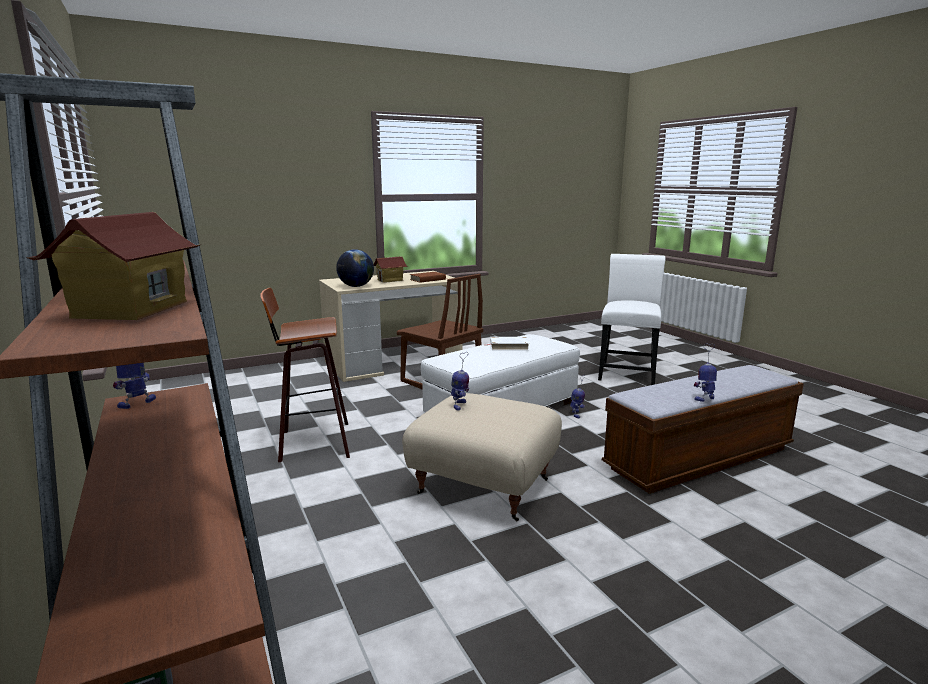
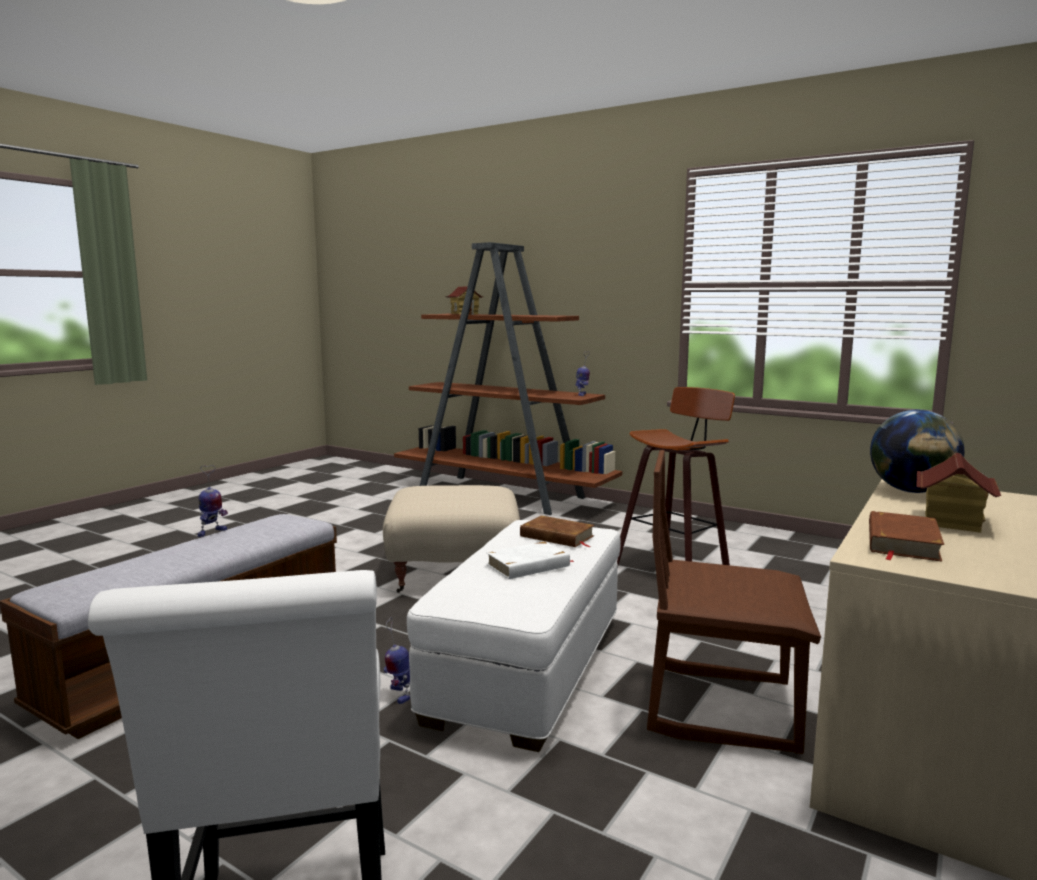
camera: 150 degrees right, 5 degrees down
toy robot [451,352,469,410] -> none
none -> brown book [520,516,594,547]

